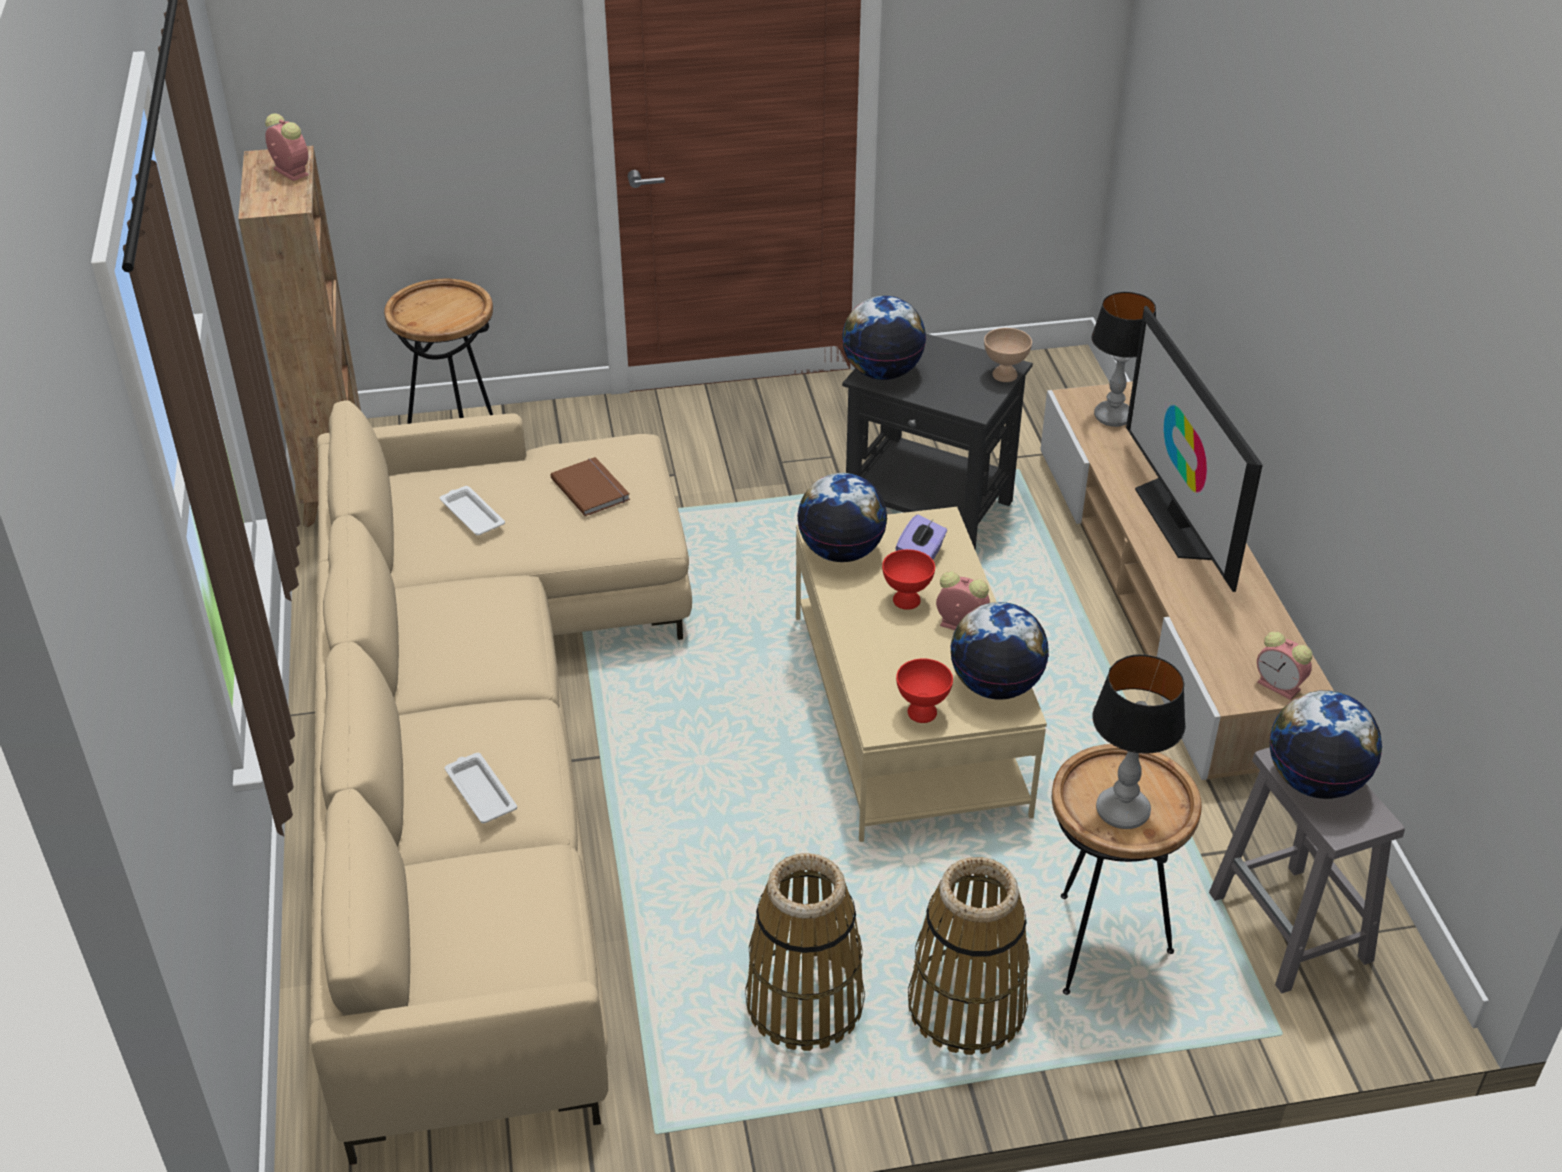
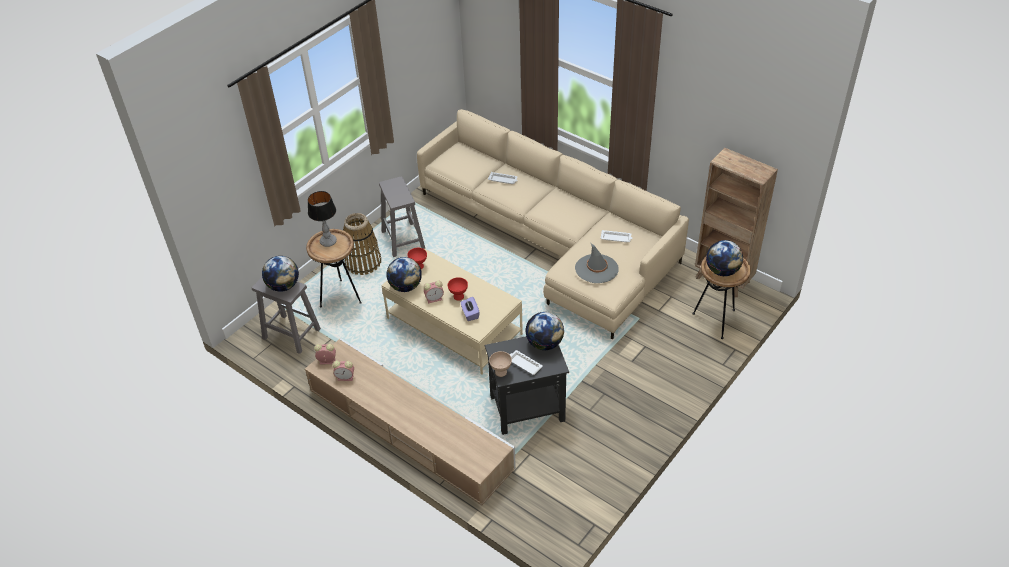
camera: 140 degrees right, 5 degrees up
alarm clock [265,113,309,181] -> alarm clock moved to [333,361,354,381]
brown book [551,457,630,516] -> grey hat [575,243,619,283]
basket [745,853,865,1051] -> grey stool [379,176,425,257]
globe [797,473,888,562] -> globe moved to [706,240,743,276]
table lamp [1092,292,1156,427] -> none
television [1126,306,1263,592] -> none
none -> white tray [510,350,543,375]

